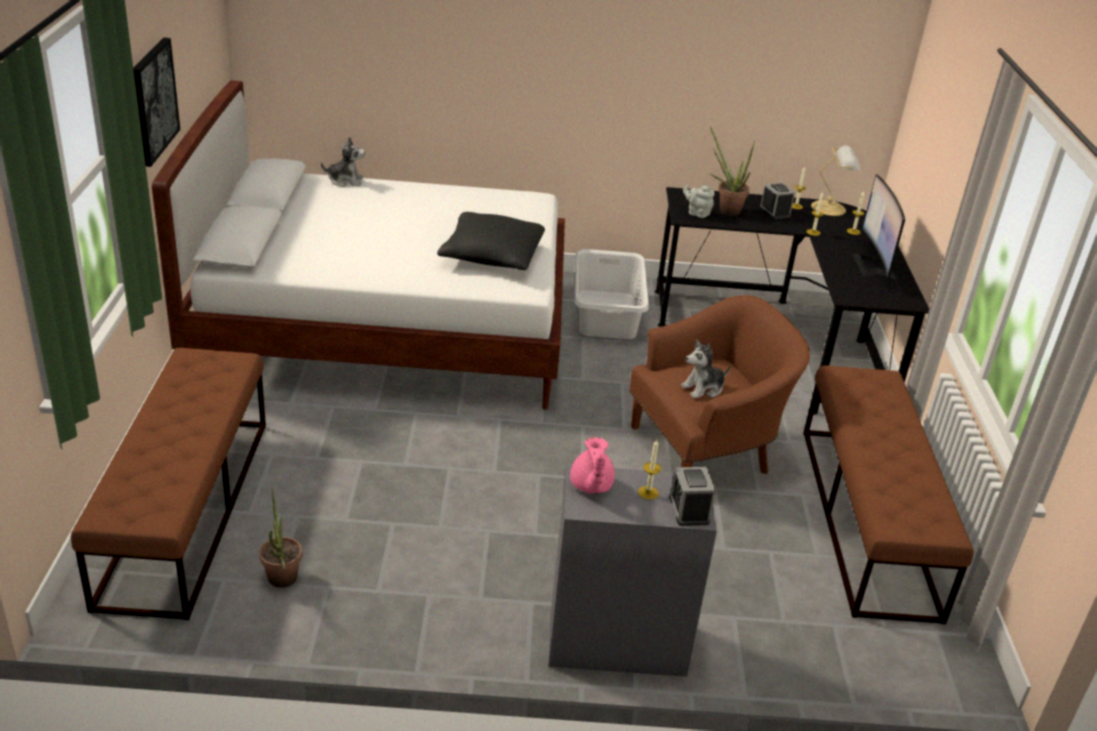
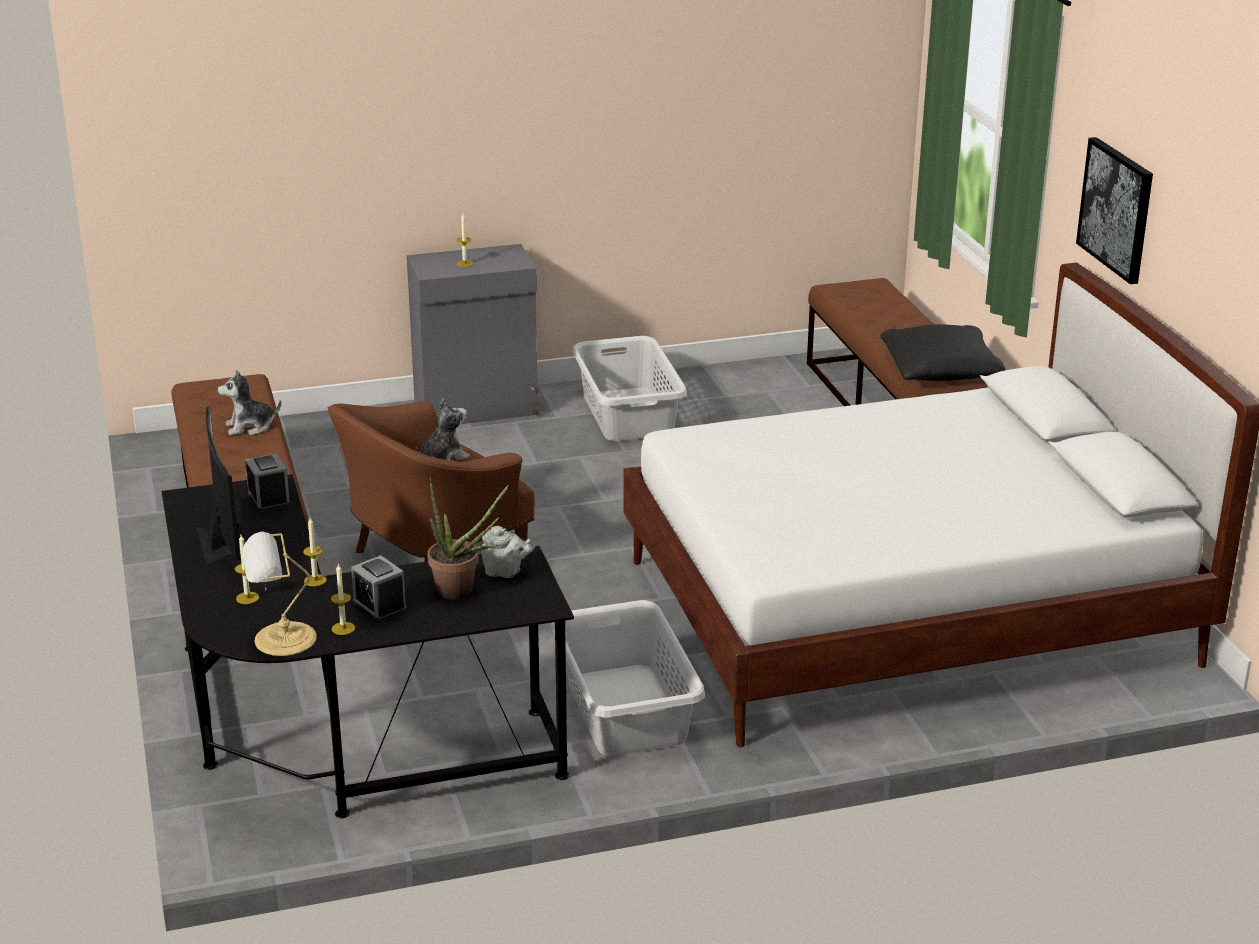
camera: 165 degrees right, 5 degrees down
potted plant [259,488,302,588] -> none
plush toy [321,137,365,187] -> plush toy moved to [217,370,281,435]
black pillow [437,212,545,270] -> black pillow moved to [881,324,1005,381]
pink teapot [570,437,615,494] -> none
alarm clock [669,467,716,526] -> alarm clock moved to [245,453,290,512]
none -> grey laundry basket [572,336,687,441]

